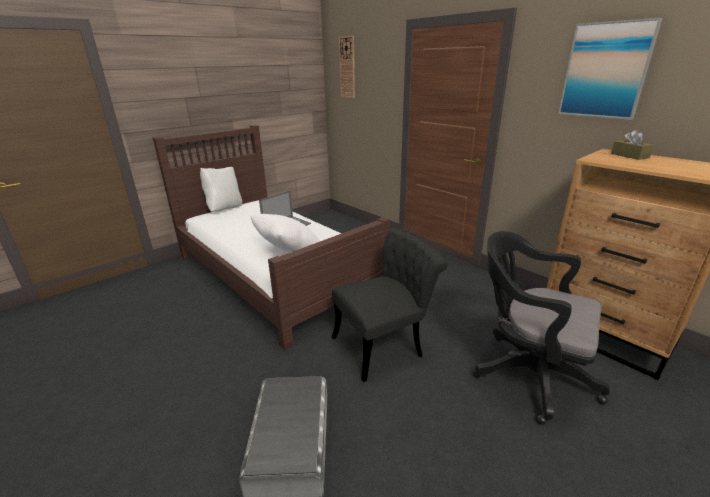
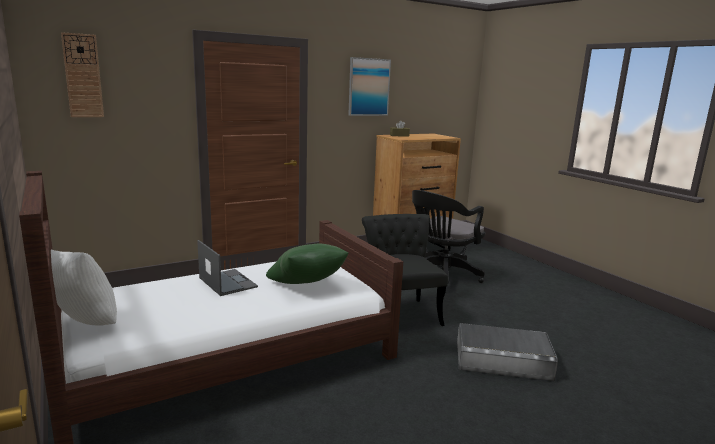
camera: 80 degrees left, 10 degrees down
white pillow [250,214,320,252] -> green pillow [266,244,348,284]

